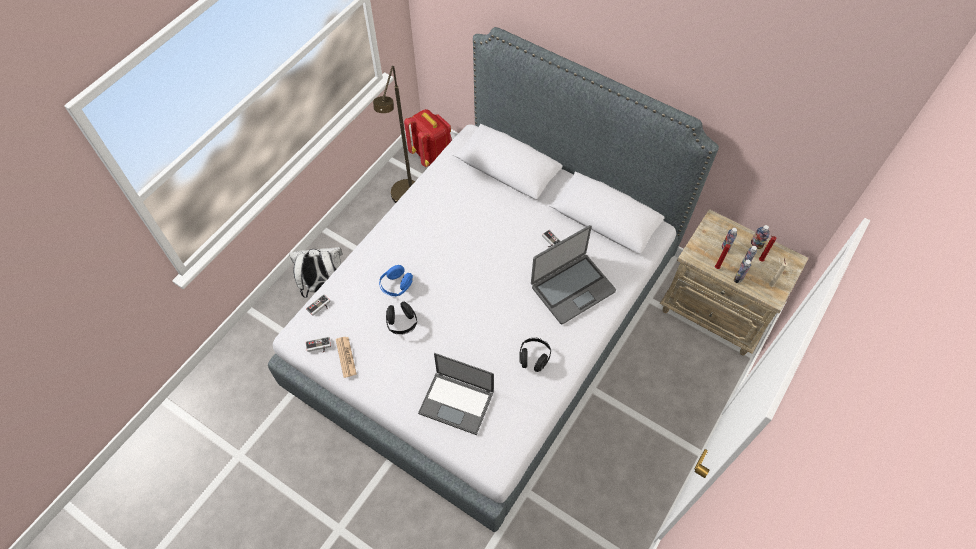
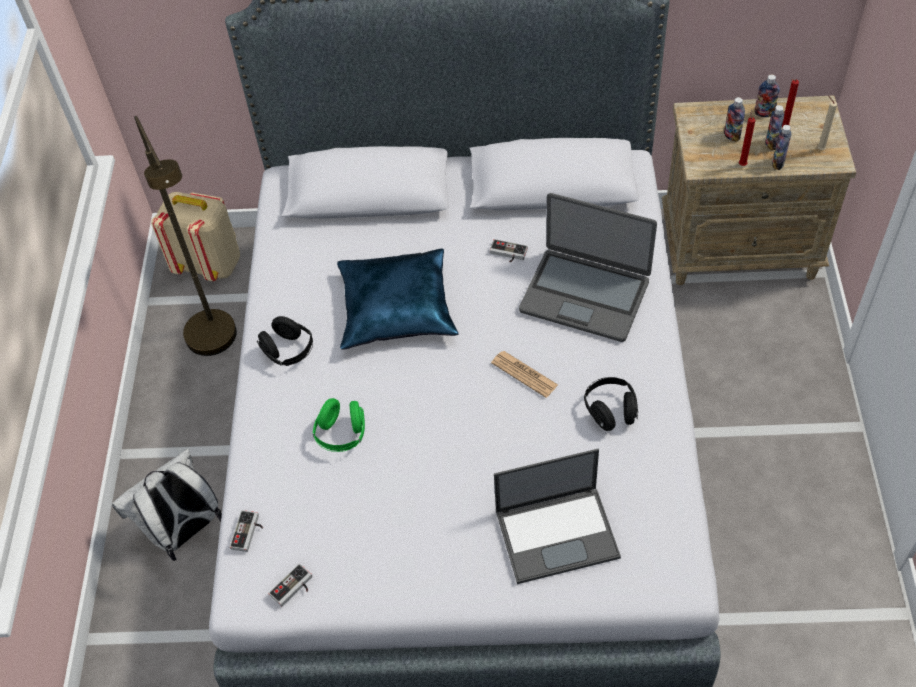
camera: 30 degrees left, 5 degrees down
newspaper [336,337,357,378] -> newspaper moved to [491,351,558,398]
blue headphones [379,265,413,296] -> green headphones [313,398,365,452]
black headphones [386,301,417,335] -> black headphones moved to [257,316,313,366]
red backpack [404,109,452,167] -> beige backpack [151,192,240,281]
laptop [531,225,616,324] -> laptop turned 90 degrees clockwise [519,193,657,342]
none -> blue pillow [337,249,459,350]

